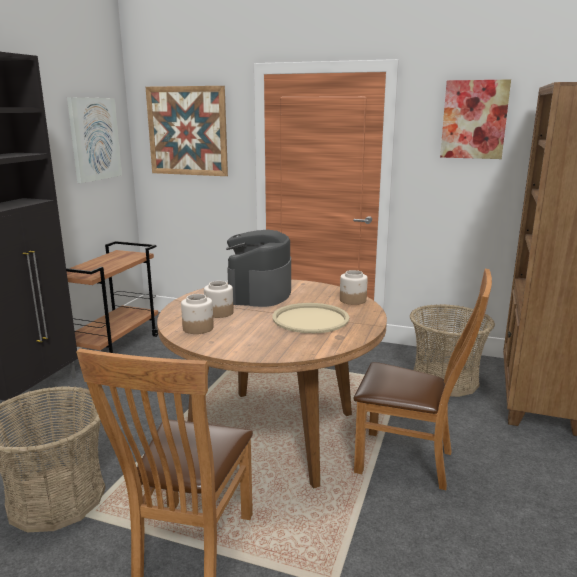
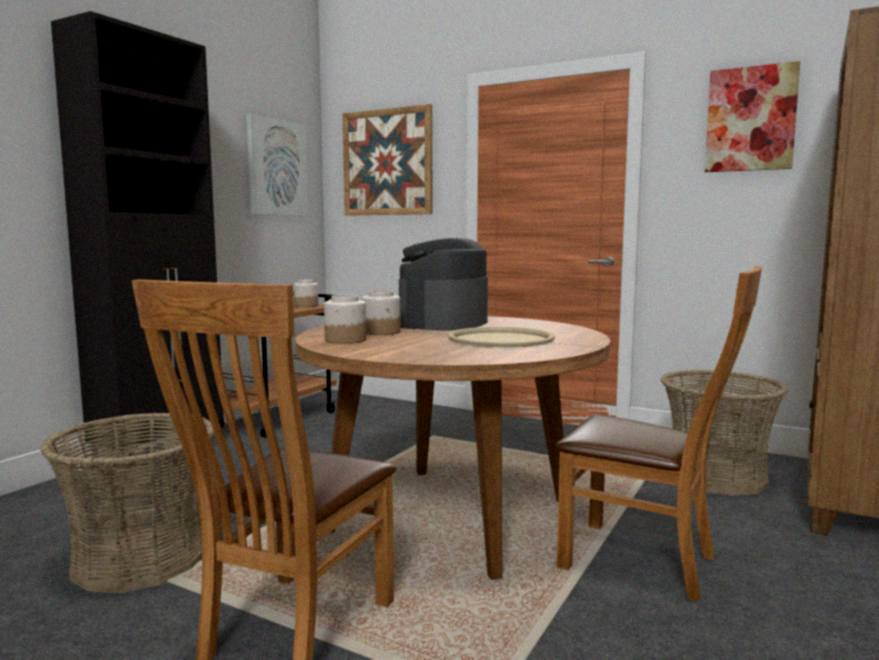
camera: 10 degrees right, 10 degrees down
jar [340,270,368,305] -> jar moved to [294,280,318,307]

